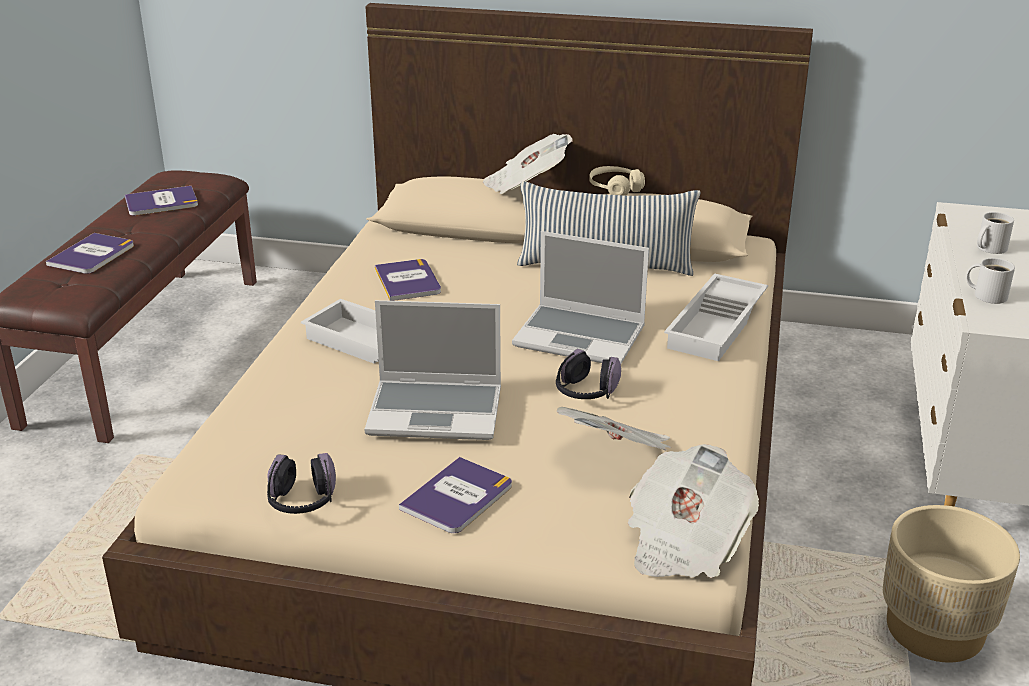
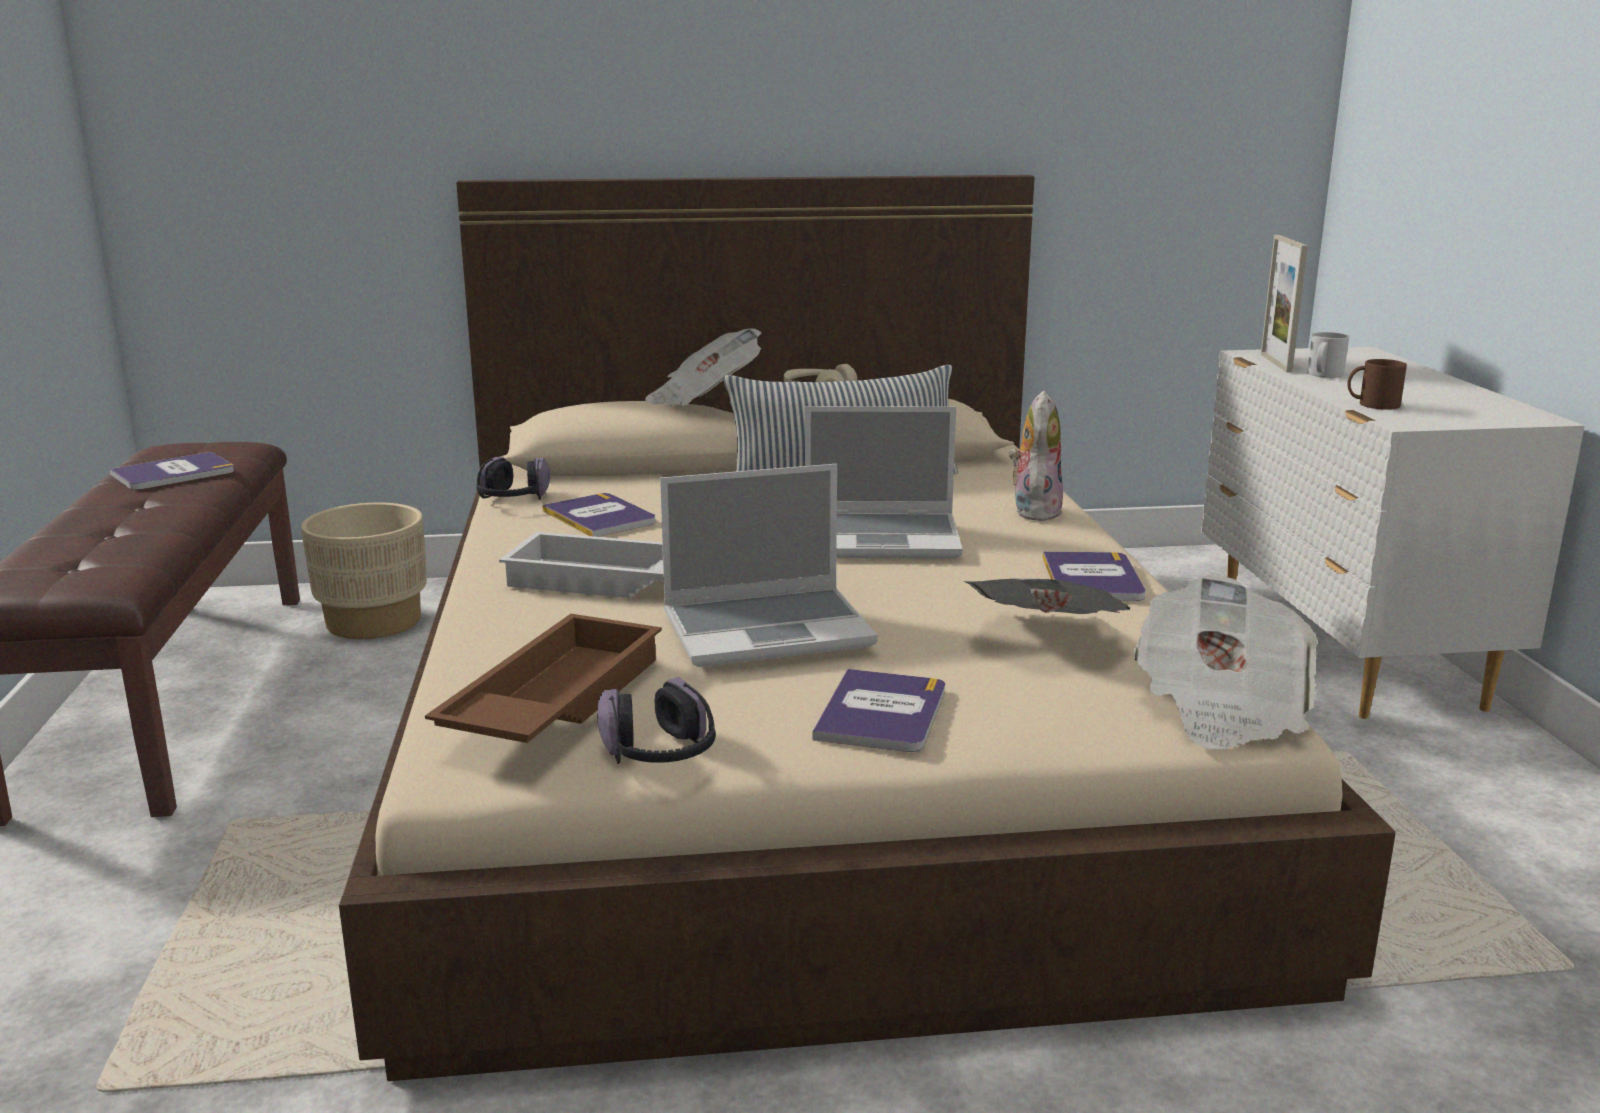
camera: 20 degrees left, 10 degrees down
book [46,233,134,274] -> book moved to [1043,551,1146,601]
headphones [556,349,621,399] -> headphones moved to [476,457,550,500]
white tray [664,273,768,361] -> plush toy [1009,391,1063,521]
beige planter [883,505,1020,663] -> beige planter moved to [301,503,427,639]
white mug [966,258,1015,304] -> brown mug [1347,359,1407,410]
none -> brown tray [425,614,662,743]
none -> picture frame [1261,235,1308,372]

